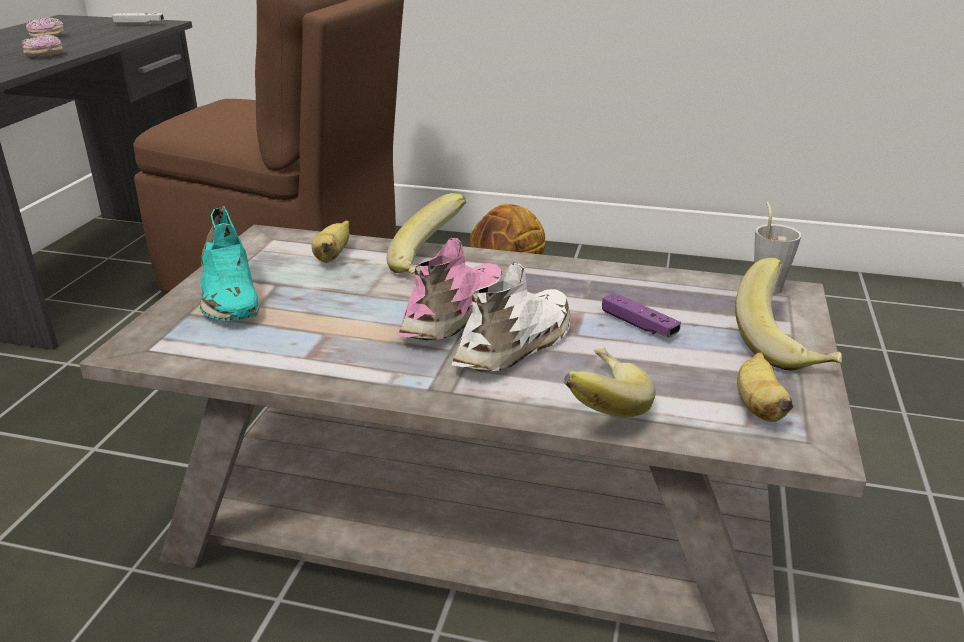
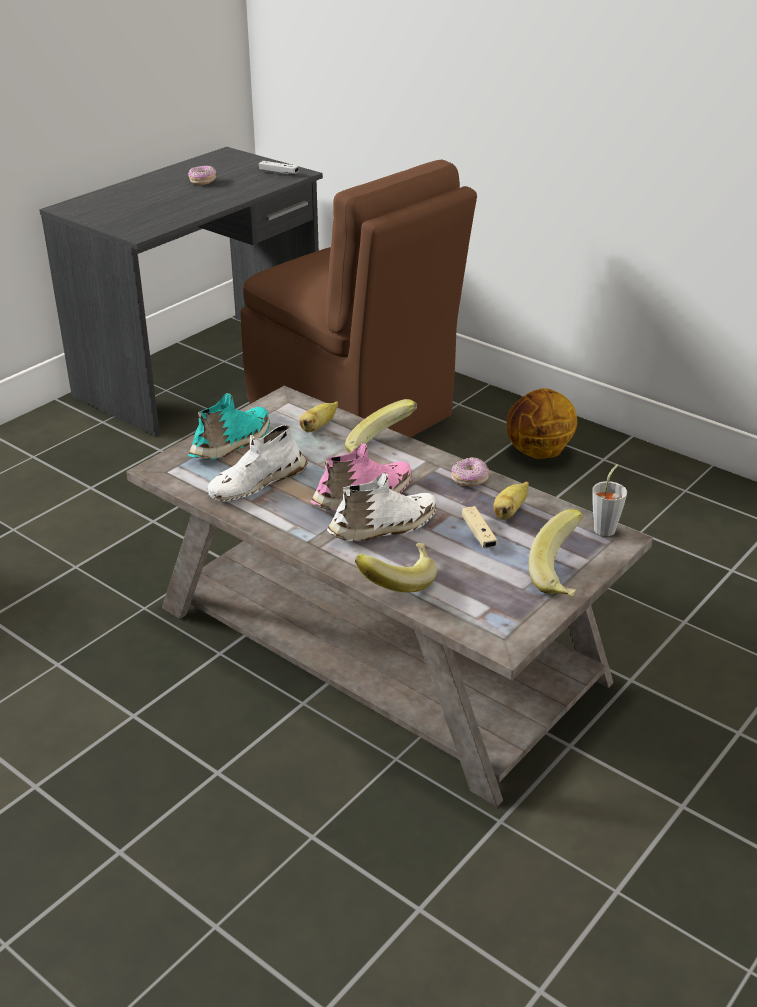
camera: 25 degrees right, 5 degrees up
donut [22,34,63,56] -> donut moved to [451,457,489,486]
turquoise shoe [200,206,259,321] -> turquoise shoe turned 150 degrees counterclockwise [188,393,270,460]
purple game controller [602,293,681,337] -> beige game controller [462,506,497,548]
banana [737,353,793,422] -> banana moved to [493,482,529,520]
none -> white shoe [208,425,308,502]

